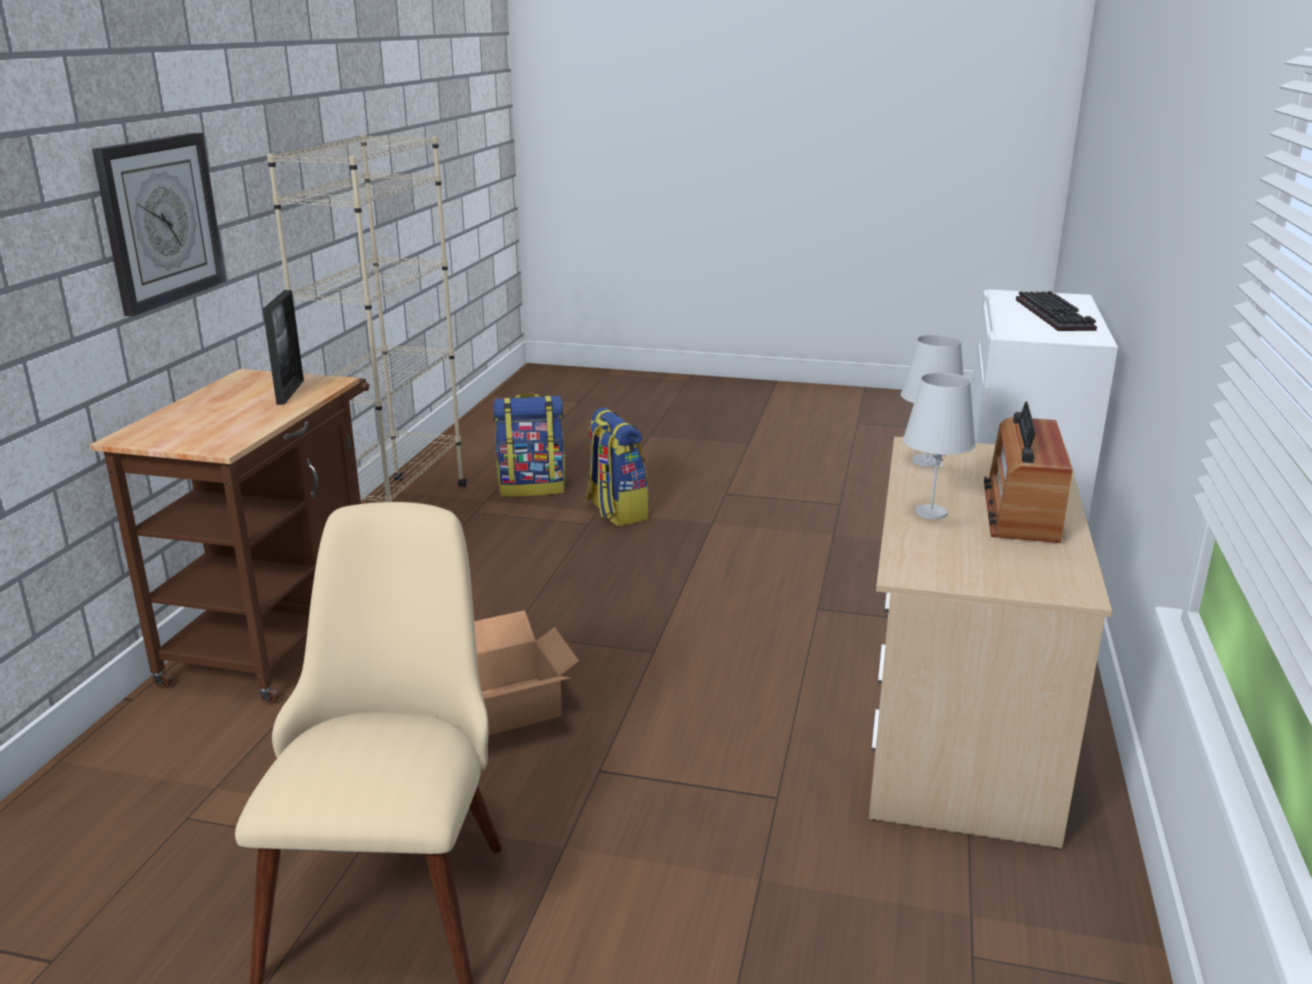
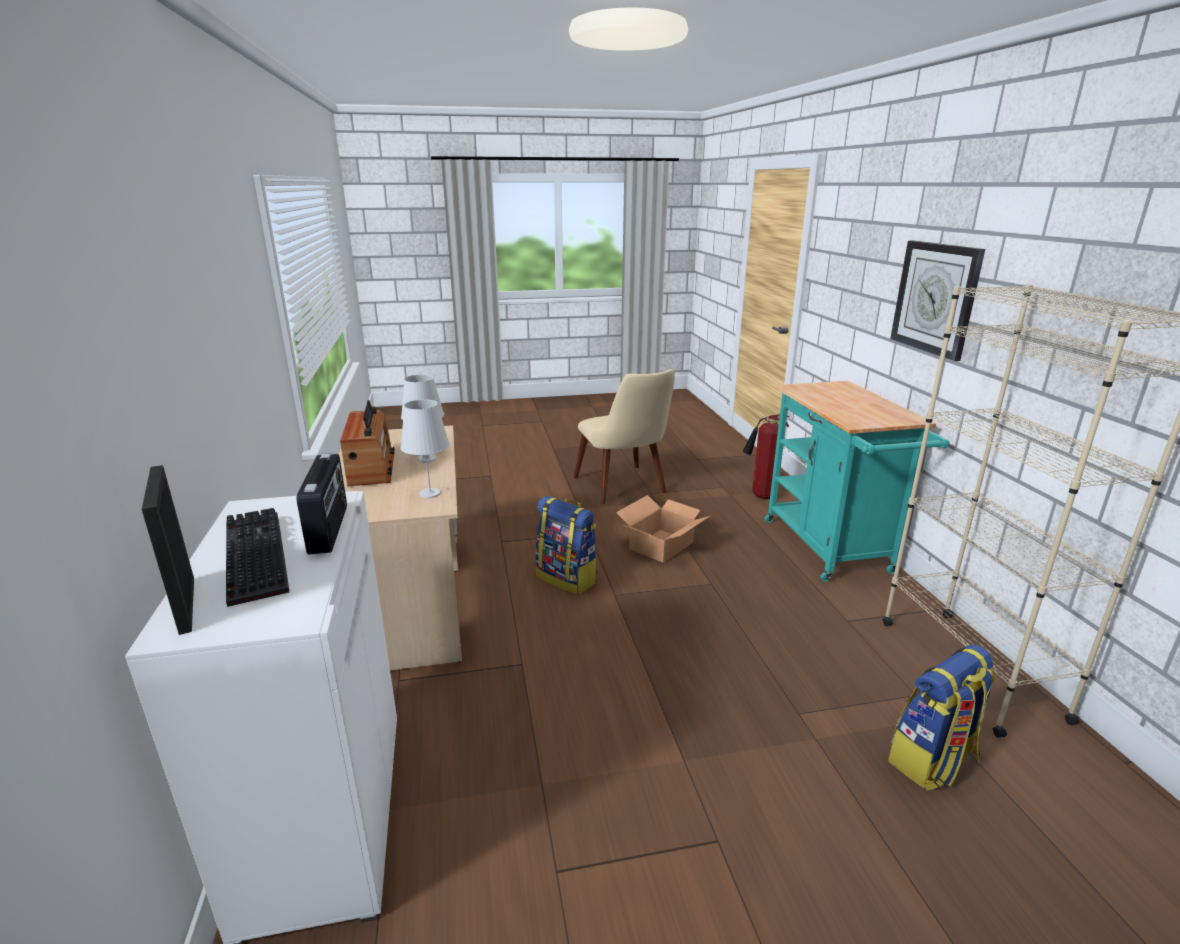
camera: 155 degrees right, 0 degrees up
brown cart [90,369,369,705] -> turquoise cart [764,381,950,582]
picture frame [263,290,304,405] -> picture frame moved to [142,465,194,635]
backpack [585,407,649,526] -> backpack moved to [535,496,597,595]
none -> radio [296,454,347,554]
none -> fire extinguisher [743,415,790,499]

